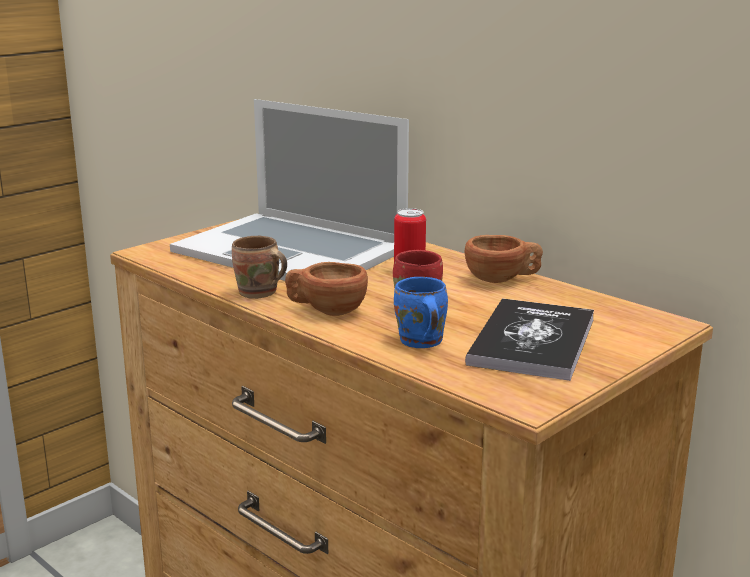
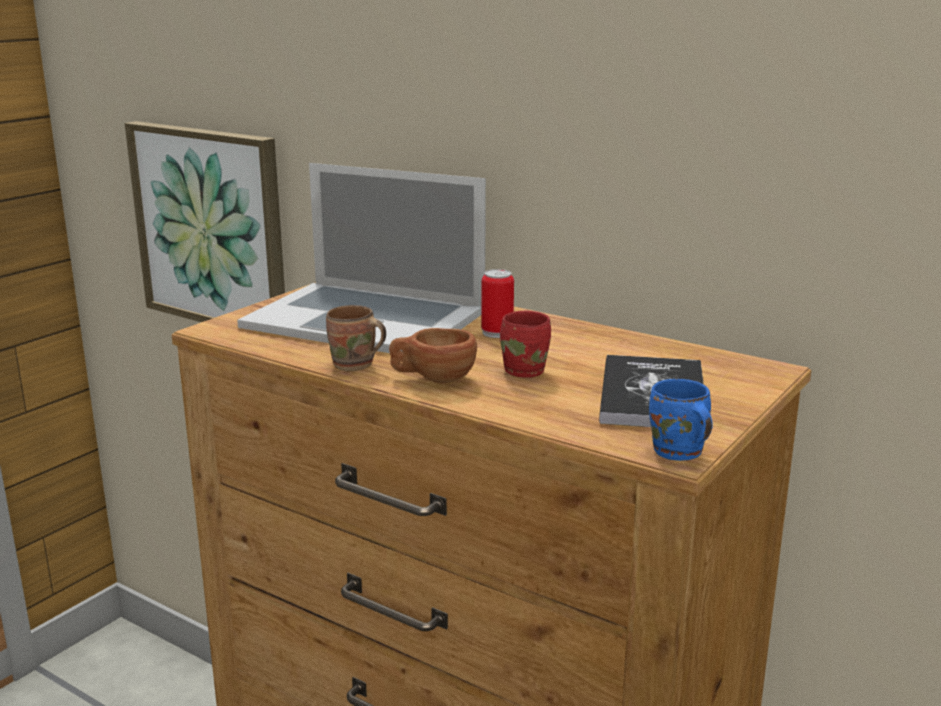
camera: 10 degrees left, 0 degrees up
blue mug [394,277,448,348] -> blue mug moved to [649,379,713,461]
brown cup [465,235,543,283] -> none
none -> picture [125,121,285,322]

